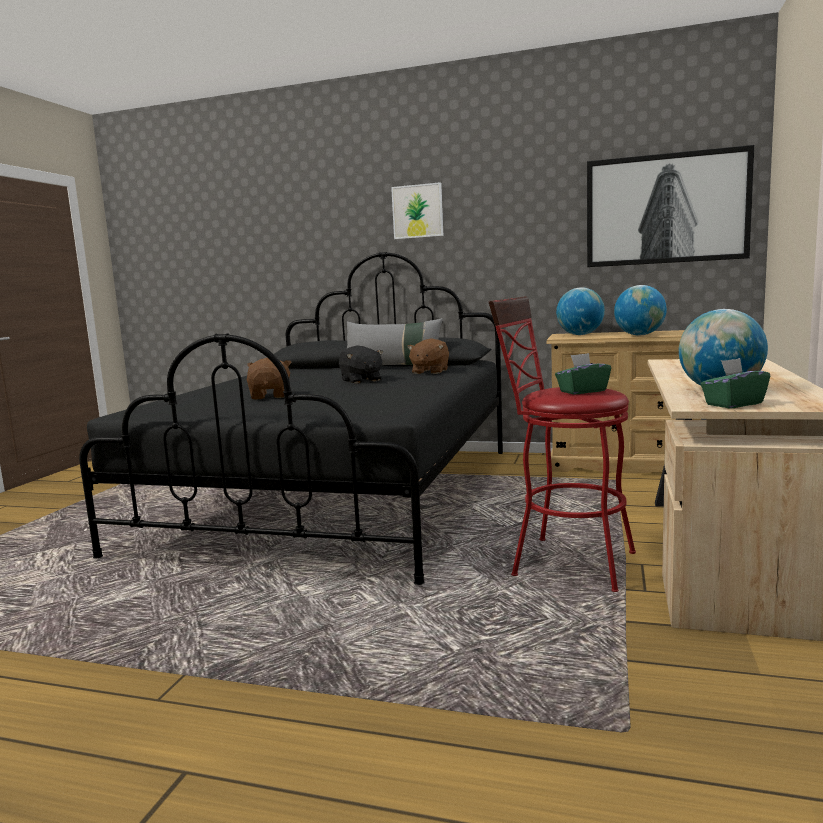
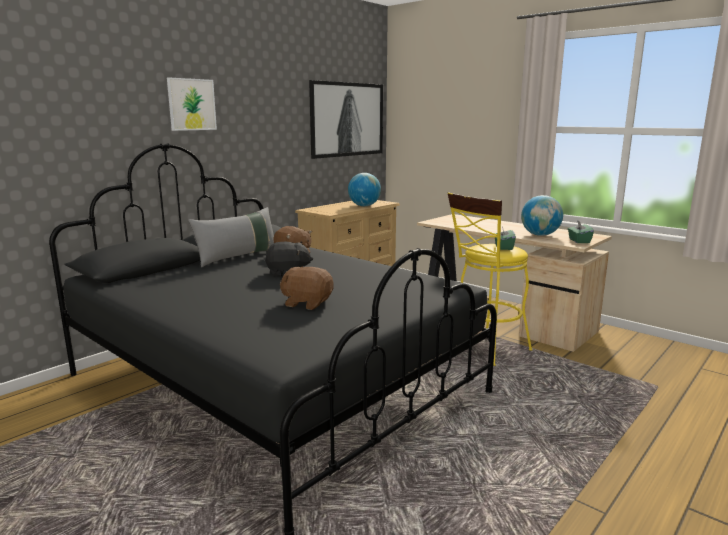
camera: 65 degrees left, 5 degrees up
red stool [488,296,636,592] -> yellow stool [448,192,533,366]
globe [556,287,605,335] -> none

